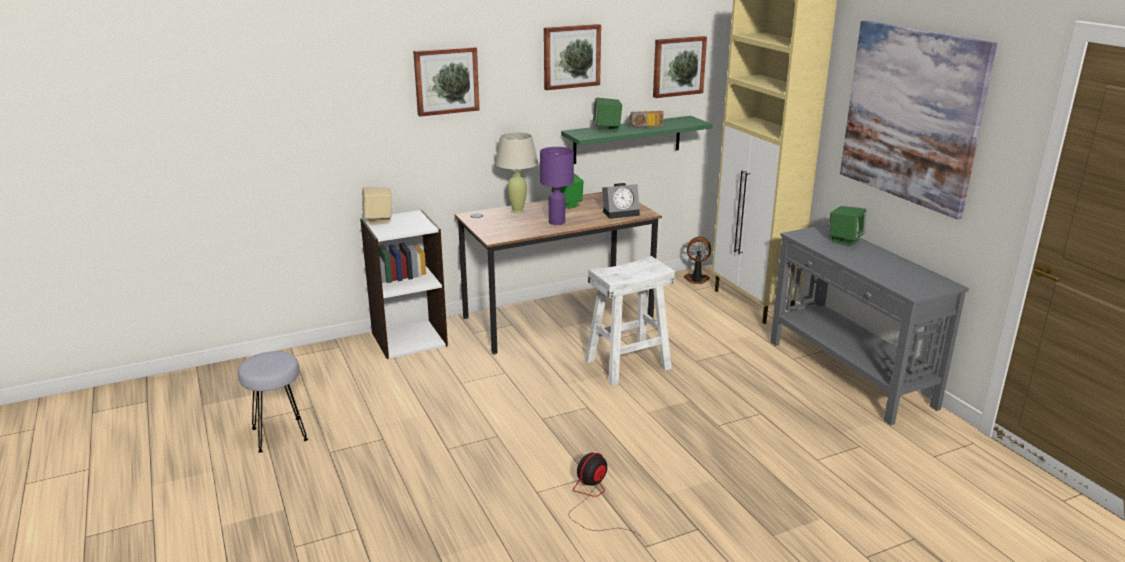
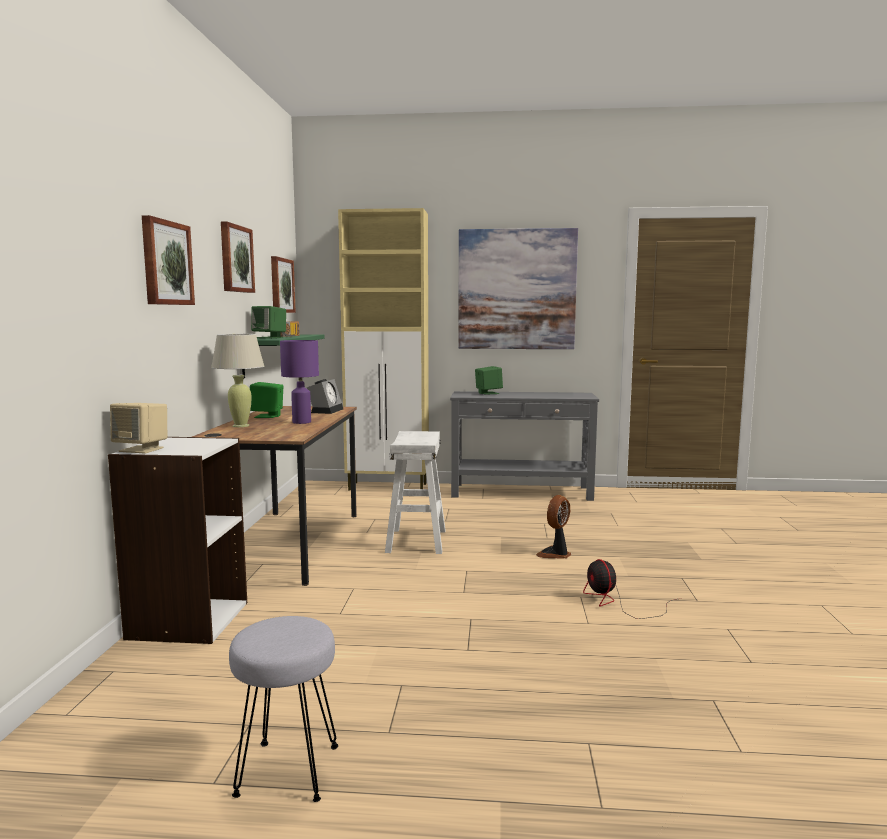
camera: 60 degrees left, 15 degrees down
fan [683,237,711,284] -> fan moved to [536,495,572,559]

